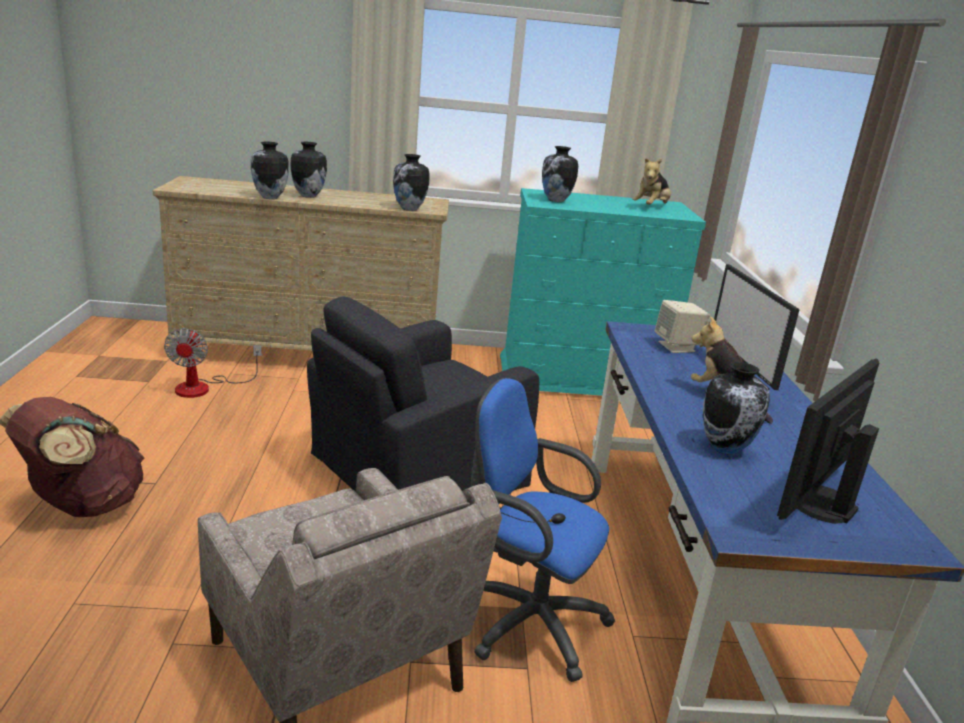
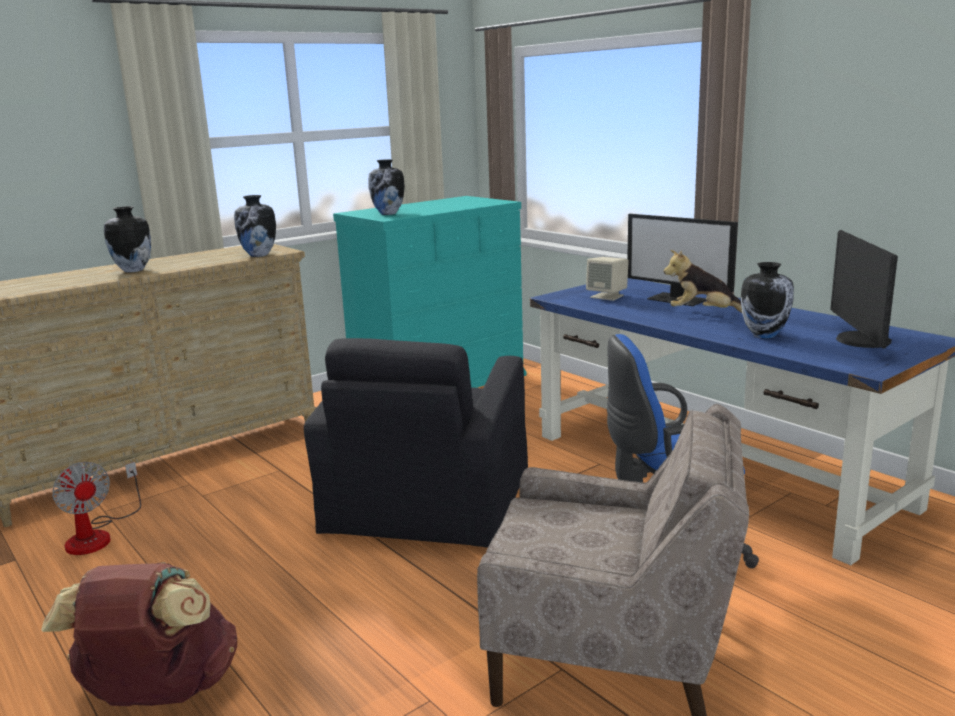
camera: 35 degrees left, 5 degrees down
vase [251,142,289,199] -> none
plush toy [632,158,671,205] -> none

